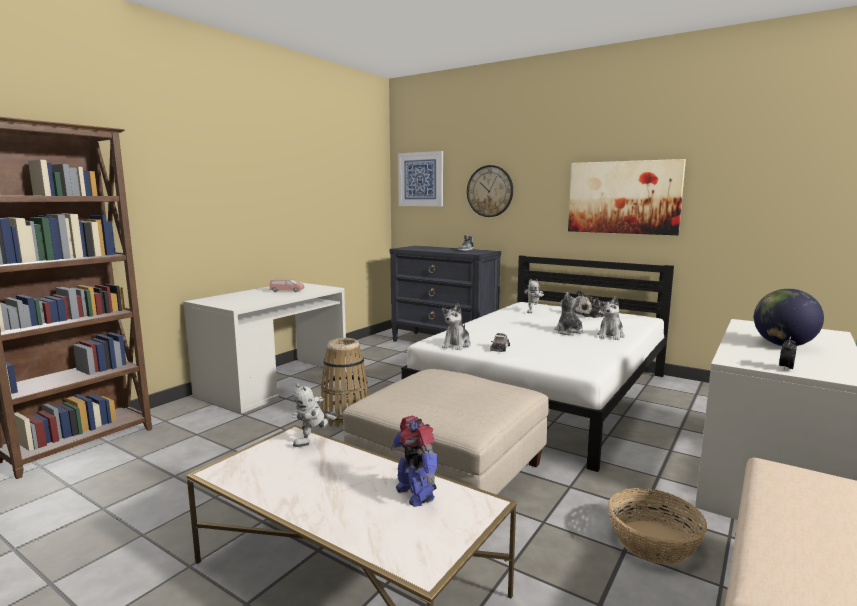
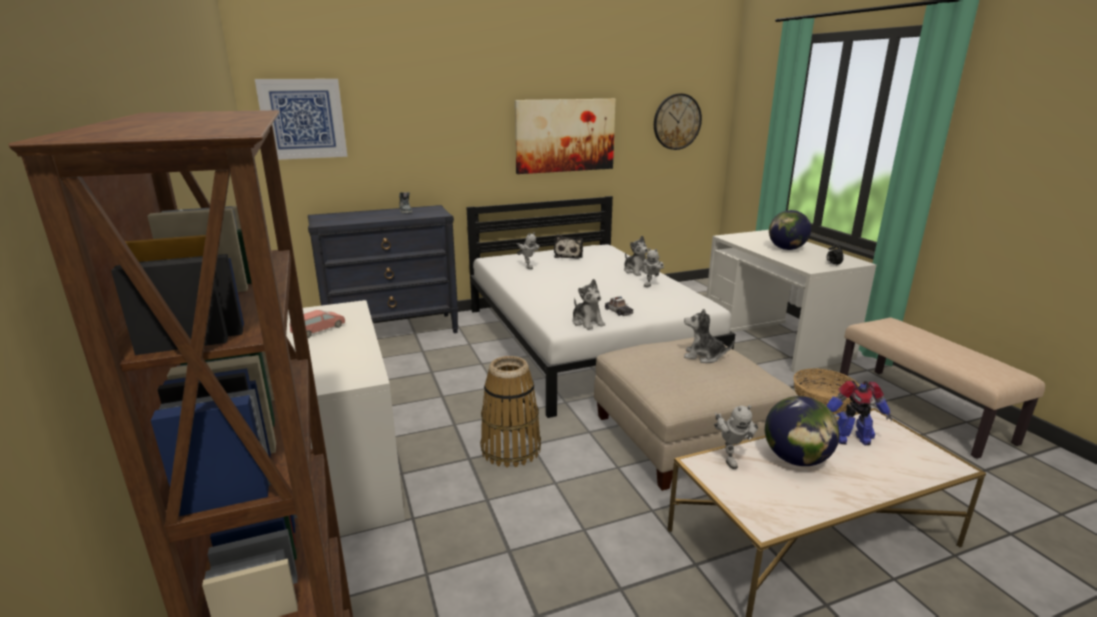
camera: 55 degrees left, 10 degrees up
wall clock [467,165,513,217] -> wall clock moved to [654,93,702,150]
plush toy [554,292,583,335] -> plush toy moved to [684,309,734,363]
none -> toy robot [643,248,664,287]
none -> globe [765,396,840,466]

